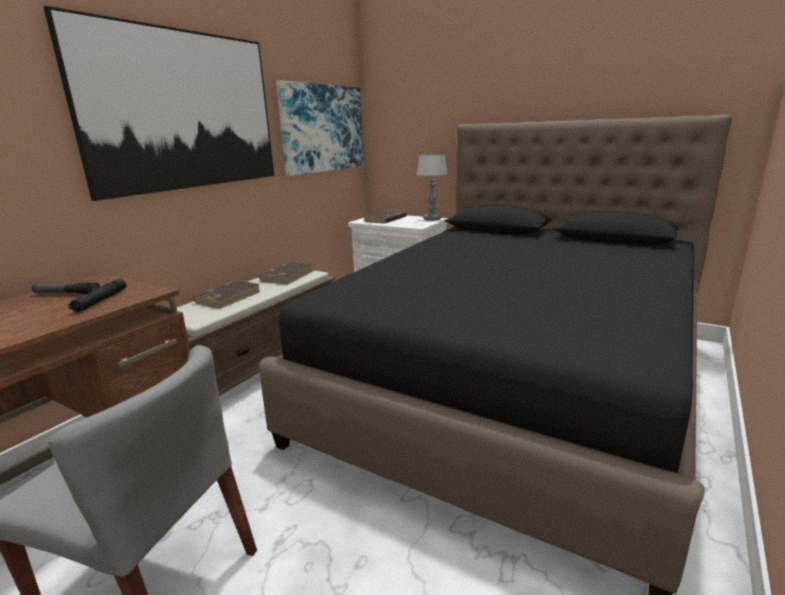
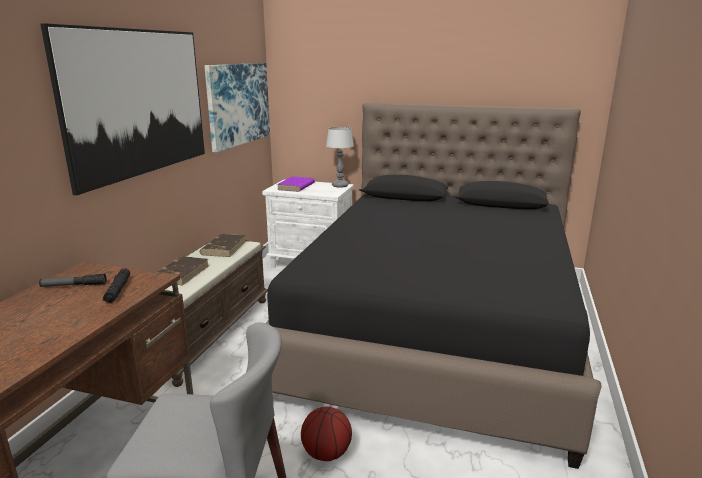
camera: 15 degrees left, 0 degrees up
brown book [363,210,407,224] -> purple book [277,176,315,192]
none -> basketball [301,407,352,461]

